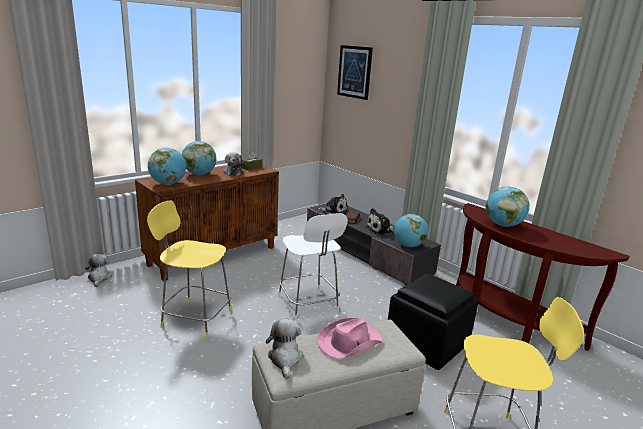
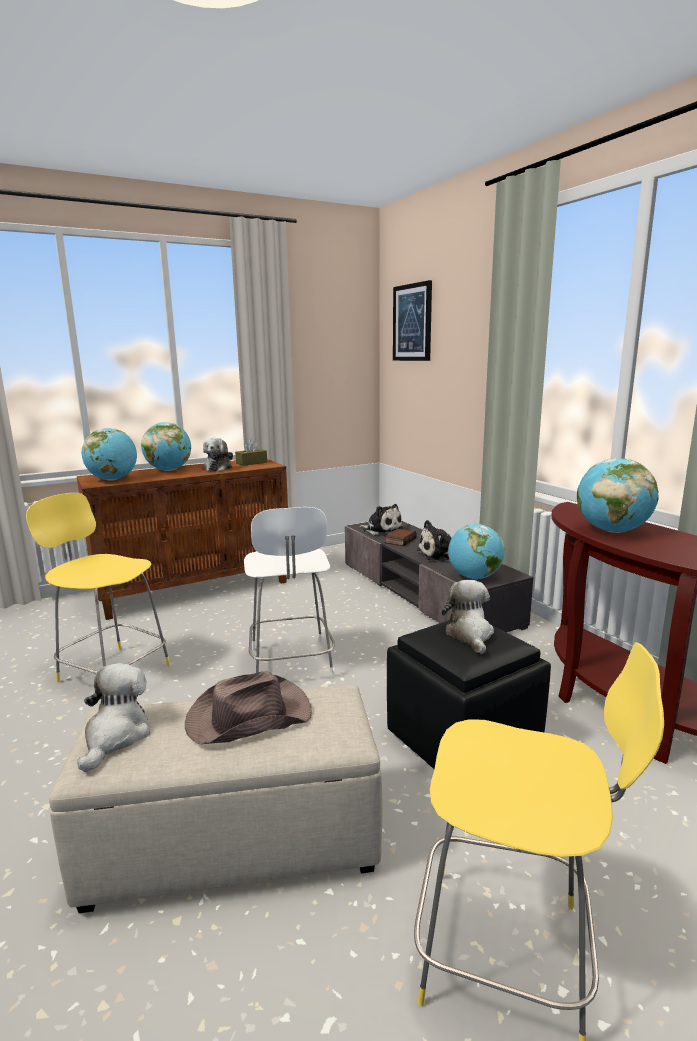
camera: 15 degrees right, 5 degrees down
plush toy [85,254,112,287] -> plush toy moved to [442,580,494,654]
pink hat [316,317,383,359] -> brown hat [185,671,312,744]

